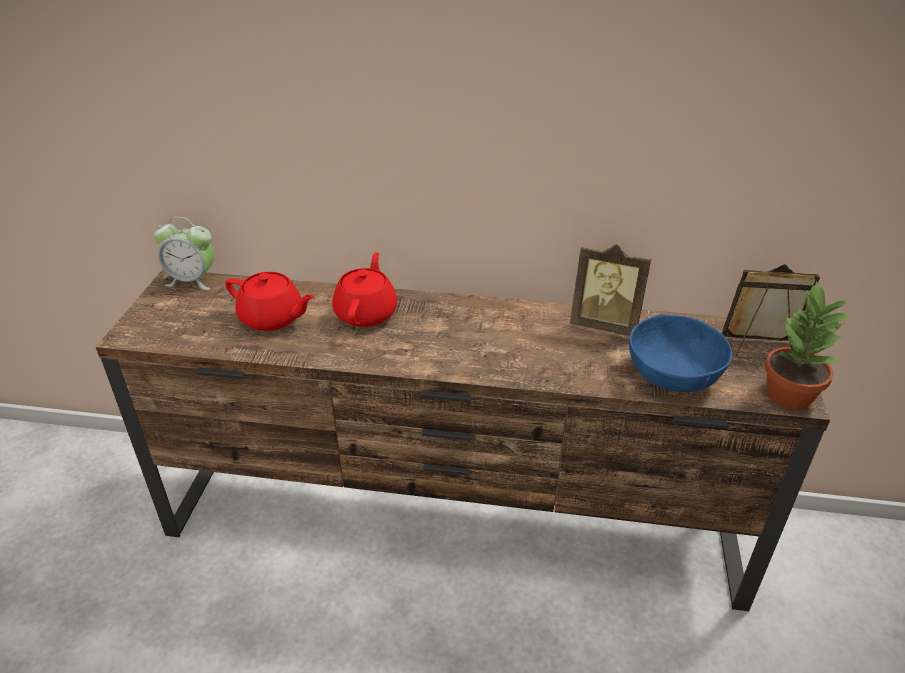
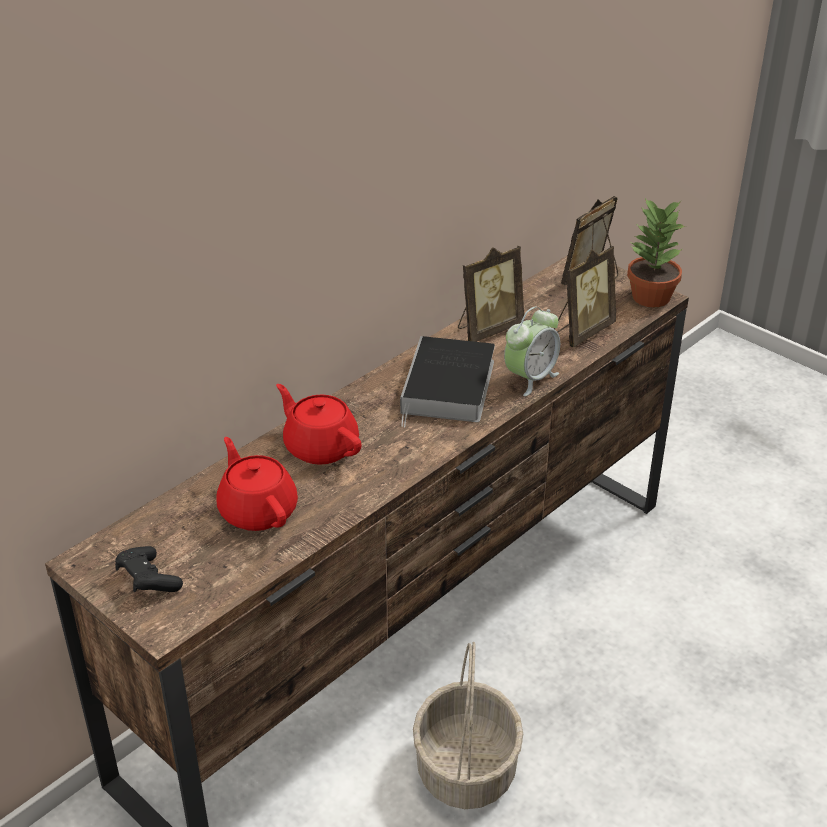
camera: 55 degrees left, 0 degrees up
alarm clock [154,217,214,290] -> alarm clock moved to [504,306,560,396]
red teapot [225,272,314,331] -> red teapot turned 90 degrees counterclockwise [216,437,298,531]
blue bowl [629,314,732,392] -> picture frame [554,245,616,348]
none -> black game controller [115,546,183,592]
none -> book [400,336,495,427]
none -> basket [413,642,523,809]

